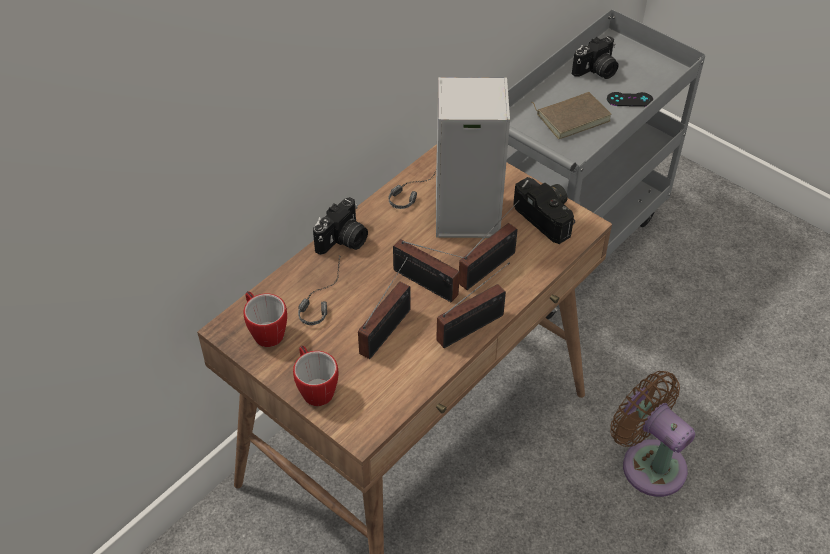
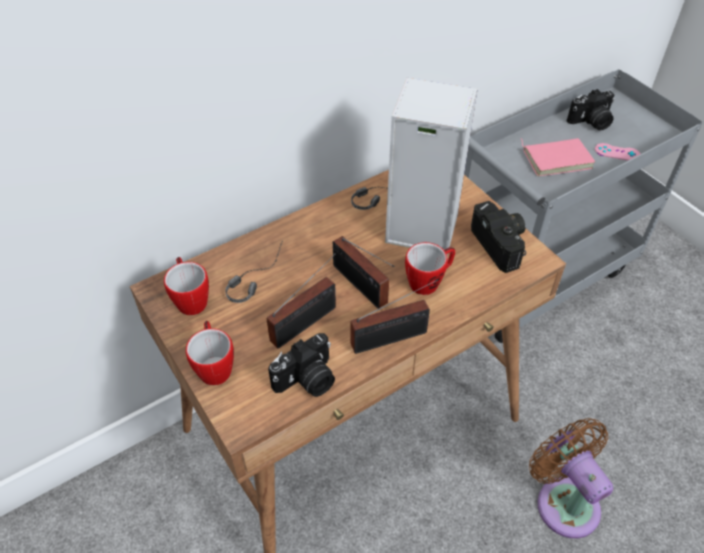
camera: 15 degrees right, 0 degrees up
camera [313,197,368,255] -> camera moved to [268,333,335,397]
radio [459,200,520,290] -> mug [405,242,455,295]
brown book [532,92,612,139] -> pink book [520,138,595,176]
black game controller [607,92,653,107] -> pink game controller [595,143,640,161]

